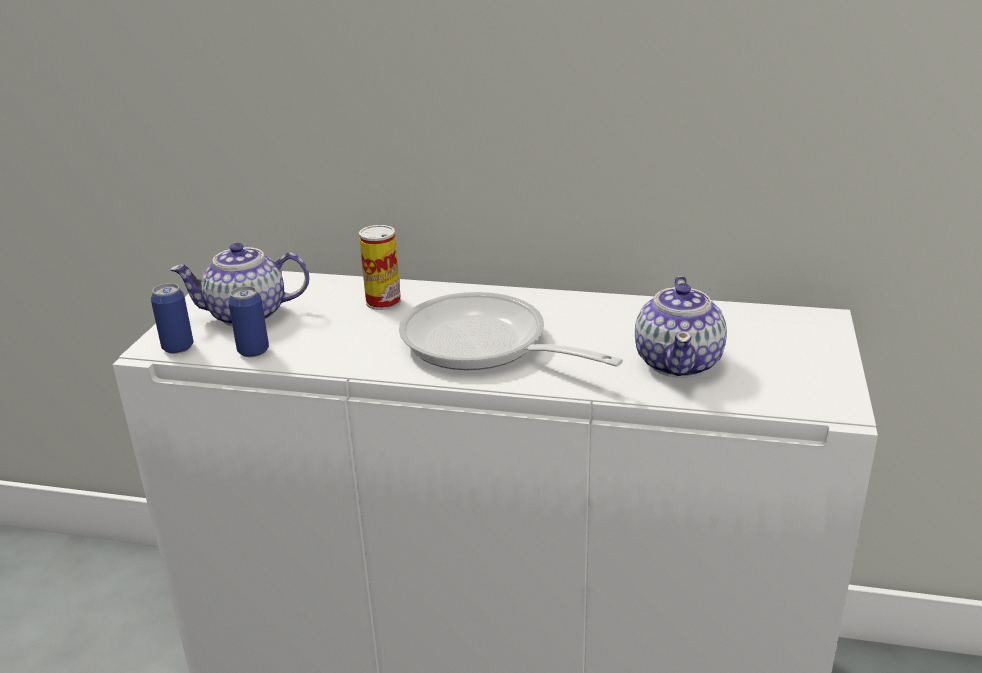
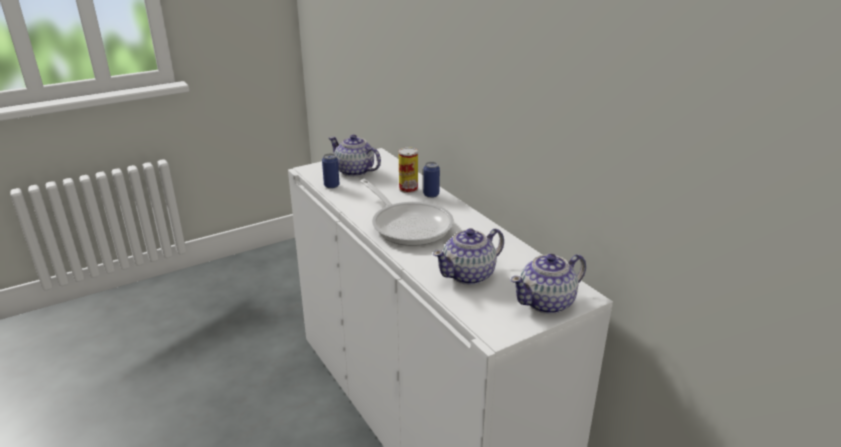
camera: 45 degrees right, 0 degrees up
can [151,283,193,354] -> can moved to [423,162,440,198]
frying pan [399,292,623,370] -> frying pan turned 150 degrees clockwise [360,179,454,246]
none -> teapot [511,254,586,314]

